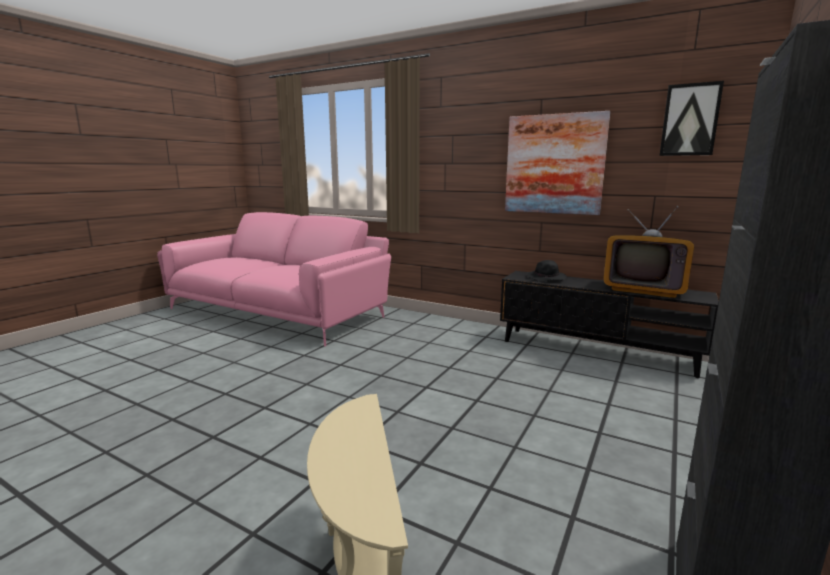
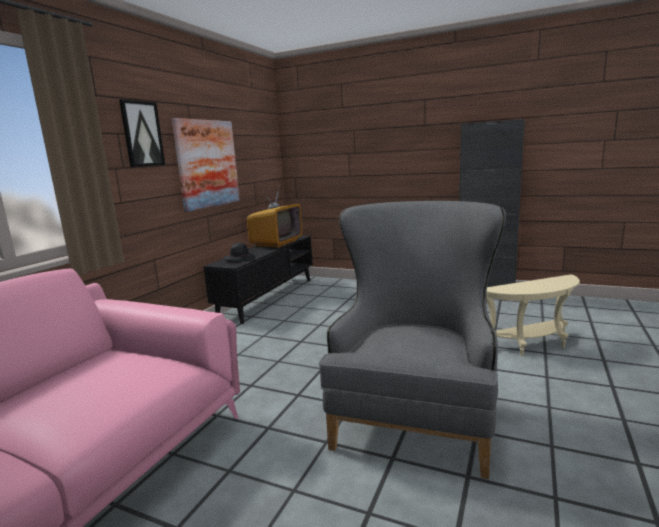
camera: 95 degrees left, 0 degrees up
picture [659,81,724,156] -> picture moved to [119,99,165,167]
none -> grey armchair [319,201,506,479]

